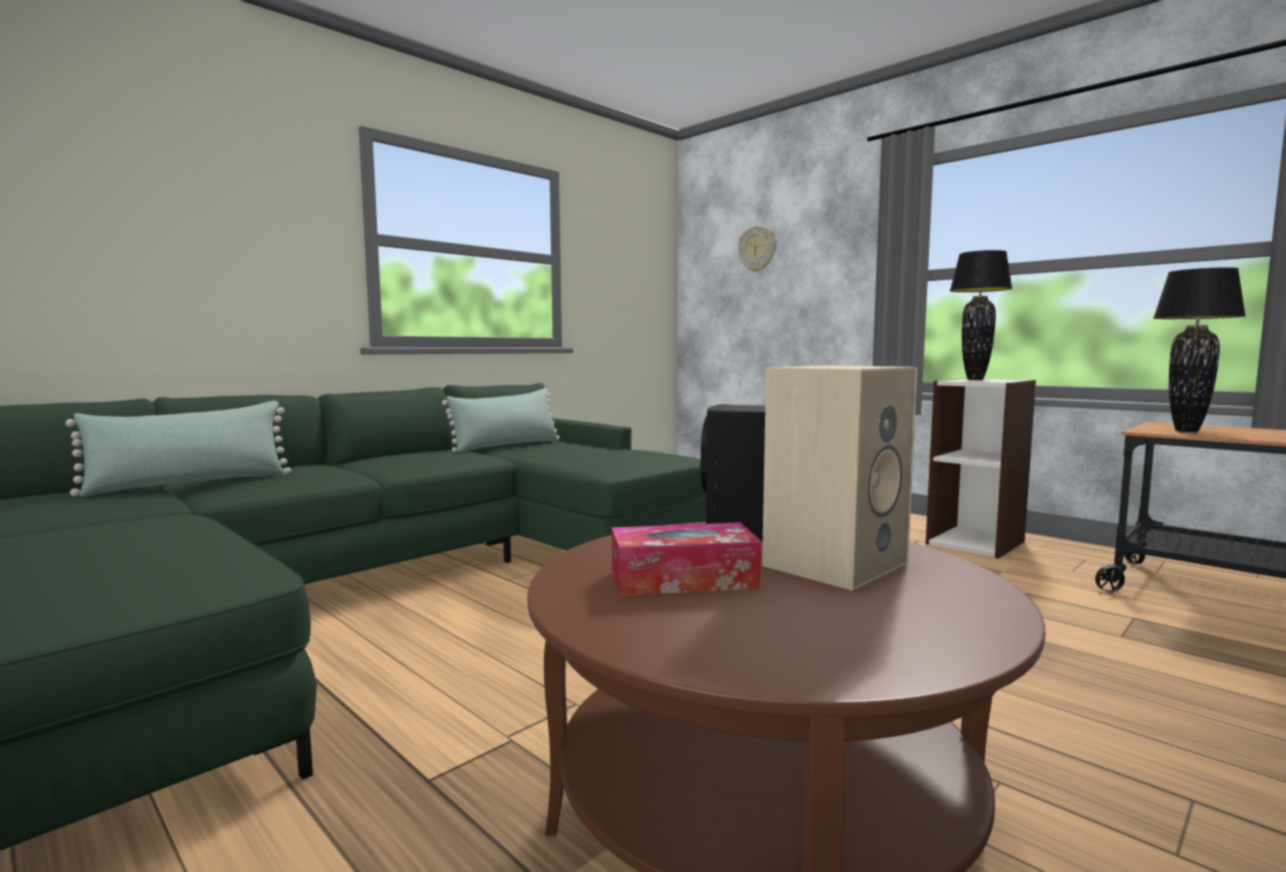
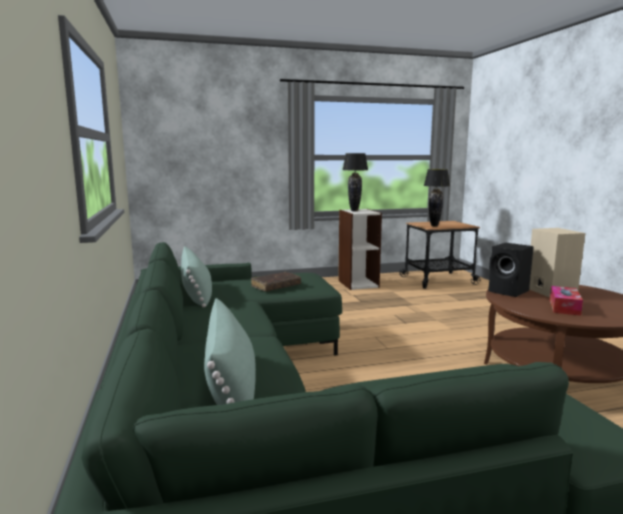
camera: 60 degrees left, 5 degrees up
wall clock [738,225,776,272] -> none
none -> brown book [251,272,301,291]

